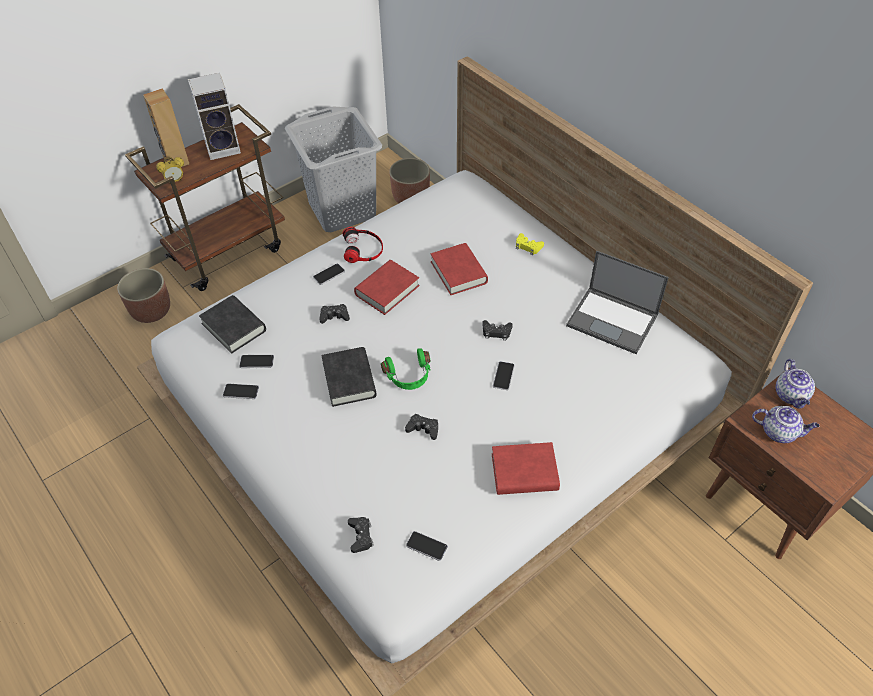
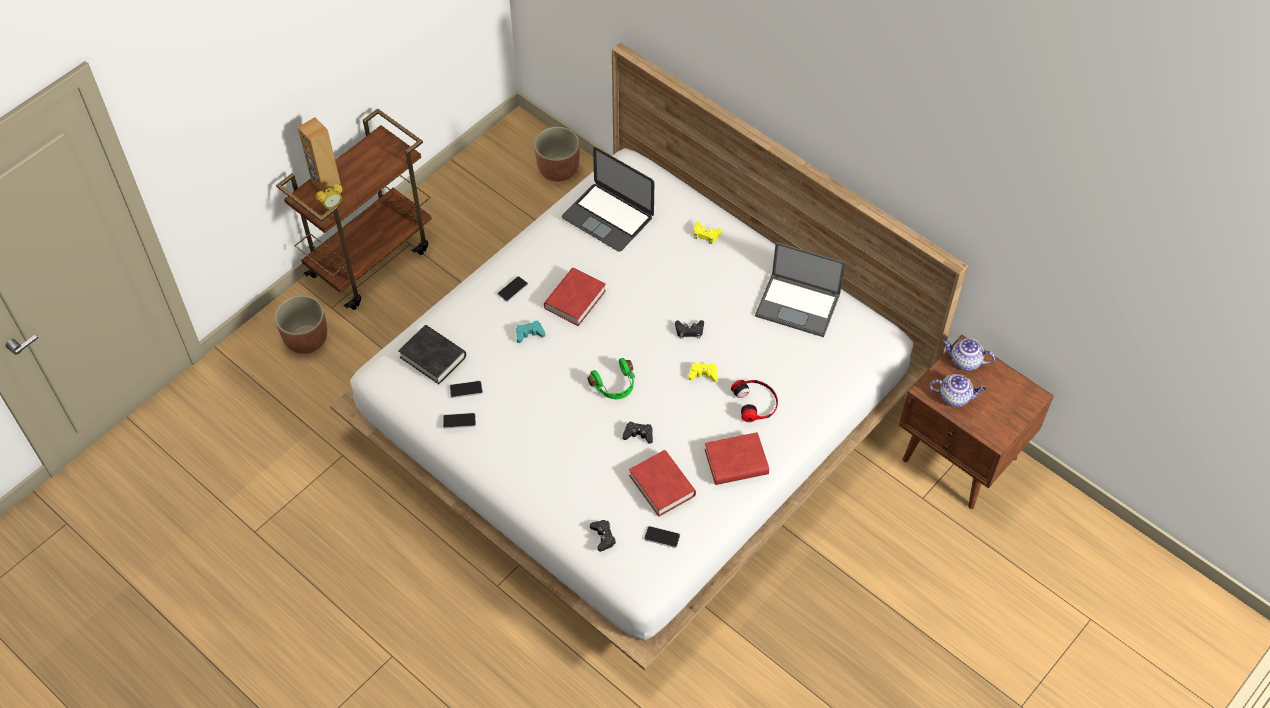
camera: 10 degrees left, 5 degrees up
speaker [188,73,241,160] -> none
grey laundry basket [285,106,382,232] -> none
black game controller [319,304,350,324] -> turquoise game controller [516,321,545,343]
black book [321,347,377,407] -> none
headphones [343,227,383,263] -> headphones moved to [731,380,778,422]
red book [431,243,488,295] -> red book moved to [629,450,696,517]
phone [493,361,515,390] -> yellow game controller [688,362,718,382]
teapot [776,359,815,409] -> teapot turned 120 degrees clockwise [943,338,995,371]
none -> laptop [562,147,654,252]

